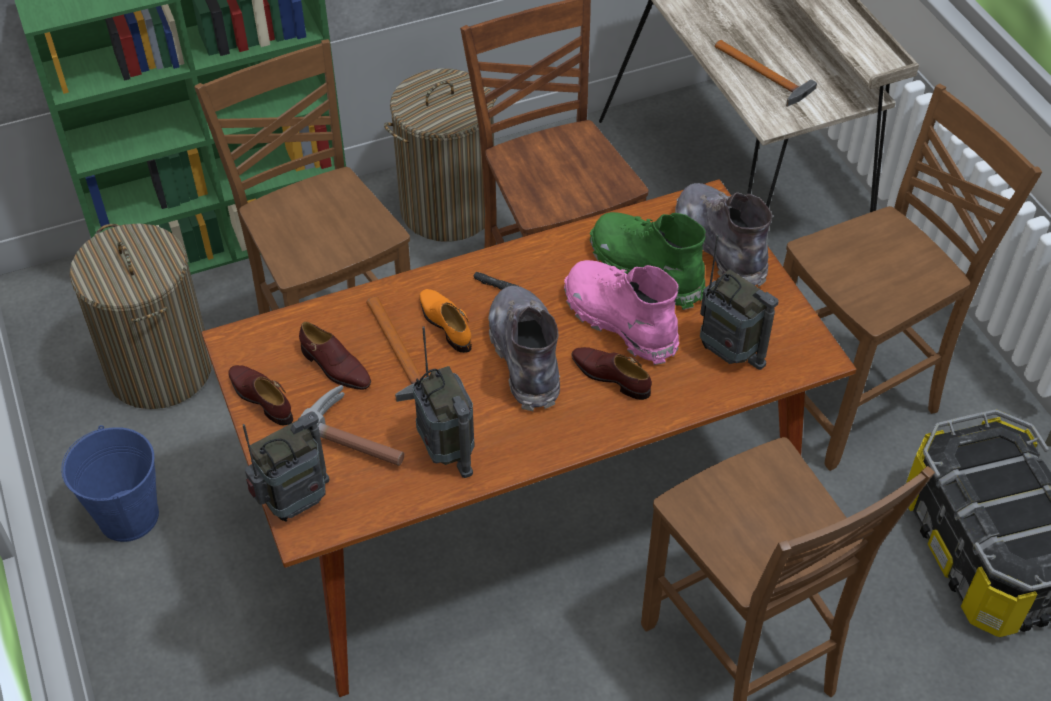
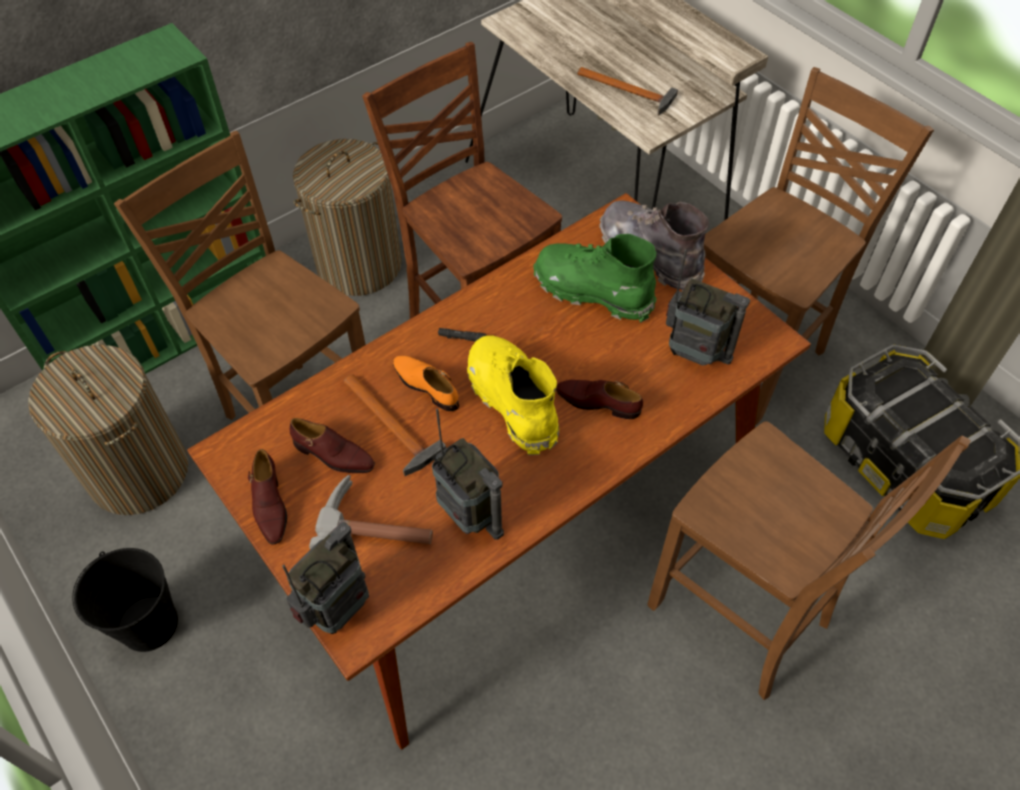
camera: 15 degrees left, 5 degrees up
blue bucket [61,425,159,542] -> black bucket [72,548,178,652]
brown shoe [228,365,293,425] -> brown shoe turned 135 degrees counterclockwise [248,449,287,544]
grey boot [488,286,560,411] -> yellow boot [467,335,559,455]
pink boot [564,260,679,365] -> none

